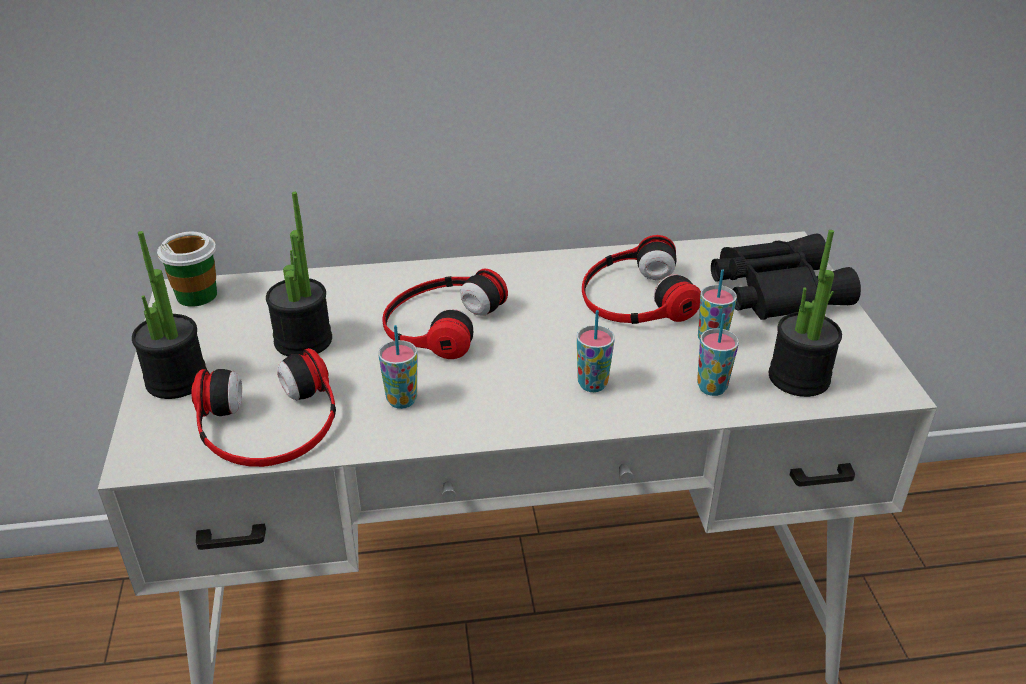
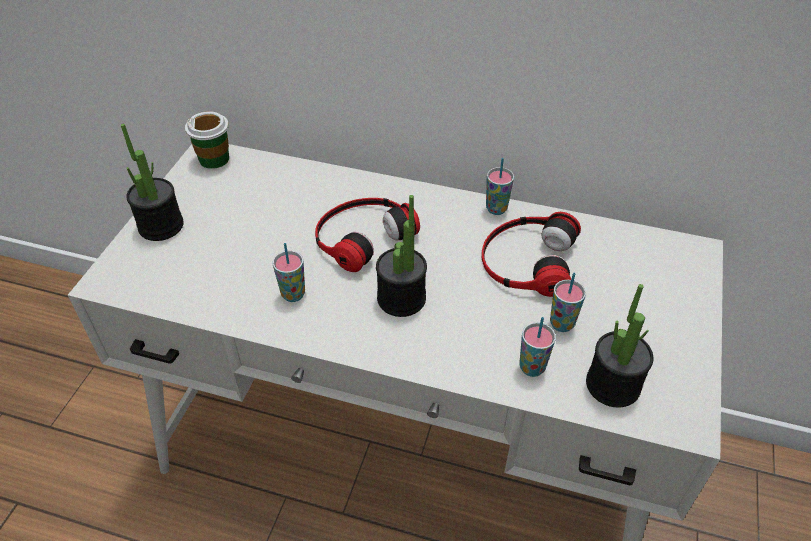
camera: 25 degrees right, 10 degrees up
headphones [191,348,336,467] -> none
potted plant [266,192,332,356] -> potted plant moved to [376,195,427,317]
cup [577,310,615,392] -> cup moved to [486,158,514,215]
black binoculars [711,234,861,320] -> none

